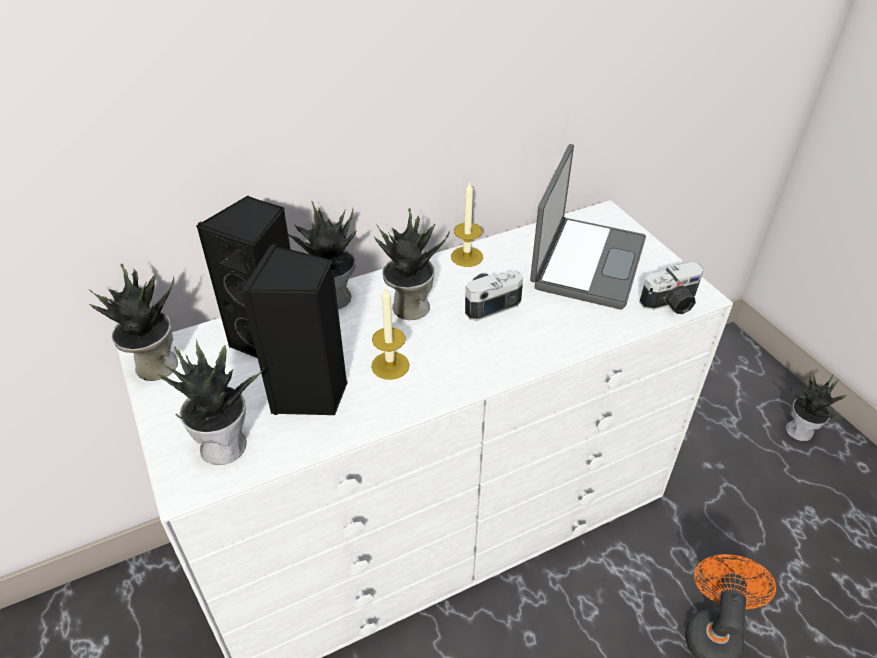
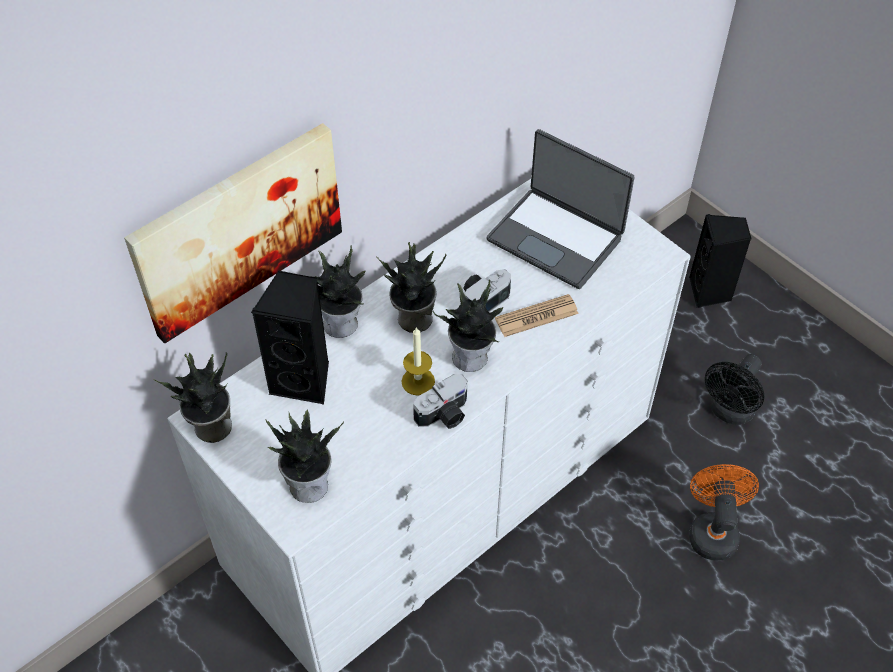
camera: 15 degrees left, 10 degrees up
black speaker [241,244,348,415] -> black speaker moved to [689,214,752,308]
candle [451,181,483,267] -> none
laptop [530,144,646,309] -> laptop turned 120 degrees clockwise [486,129,634,289]
camera [639,262,704,314] -> camera moved to [413,374,468,429]
potted plant [786,372,847,441] -> potted plant moved to [433,279,503,372]
none -> picture [124,123,342,343]
none -> newspaper [495,294,579,337]
none -> black fan [705,354,765,425]

